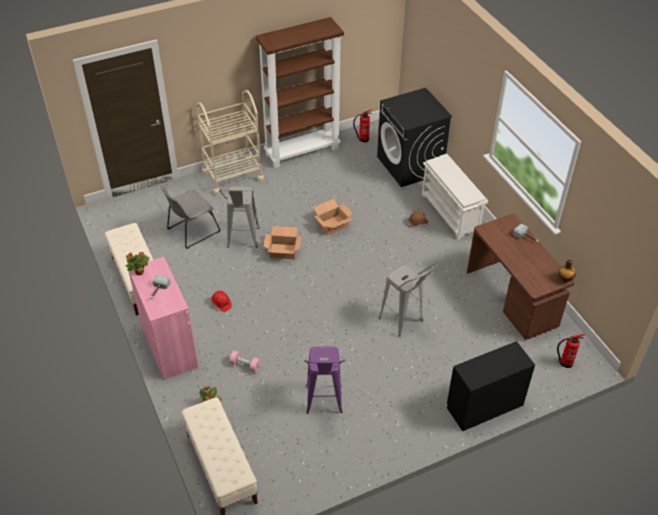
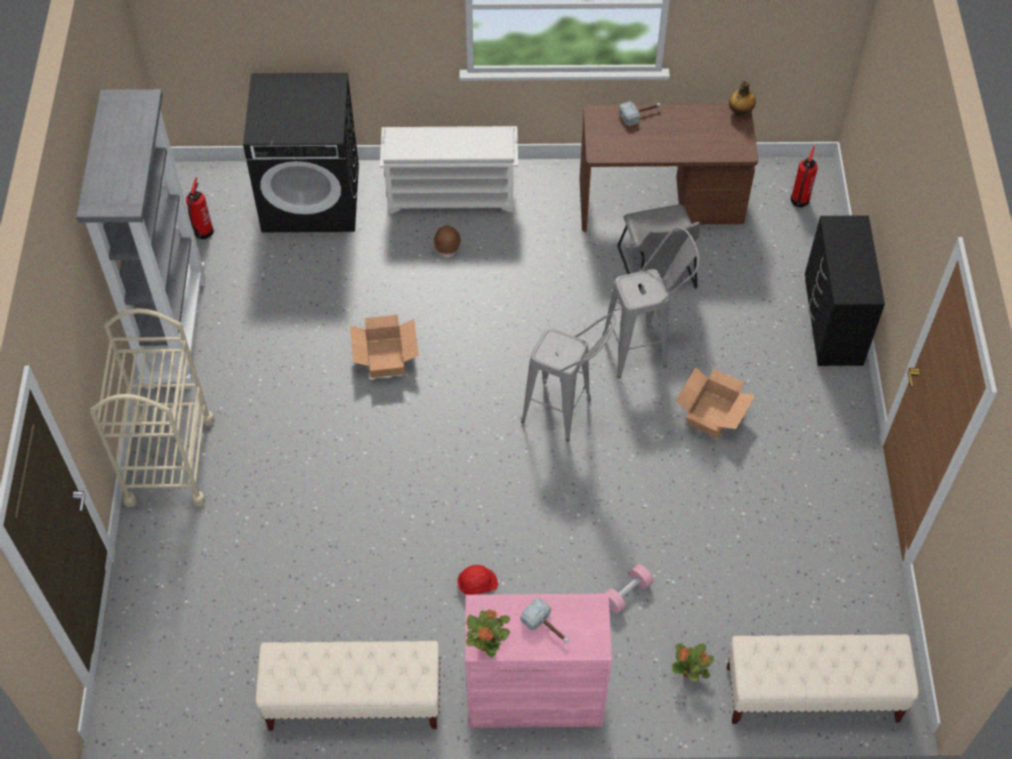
camera: 65 degrees left, 10 degrees up
grey chair [160,186,220,249] -> grey chair moved to [618,204,700,290]
grey stool [219,187,260,248] -> grey stool moved to [521,313,616,441]
brown bookcase [256,17,344,168] -> grey bookcase [76,89,206,389]
cardboard box [263,226,302,259] -> cardboard box moved to [676,367,755,439]
purple stool [304,347,346,414] -> none

